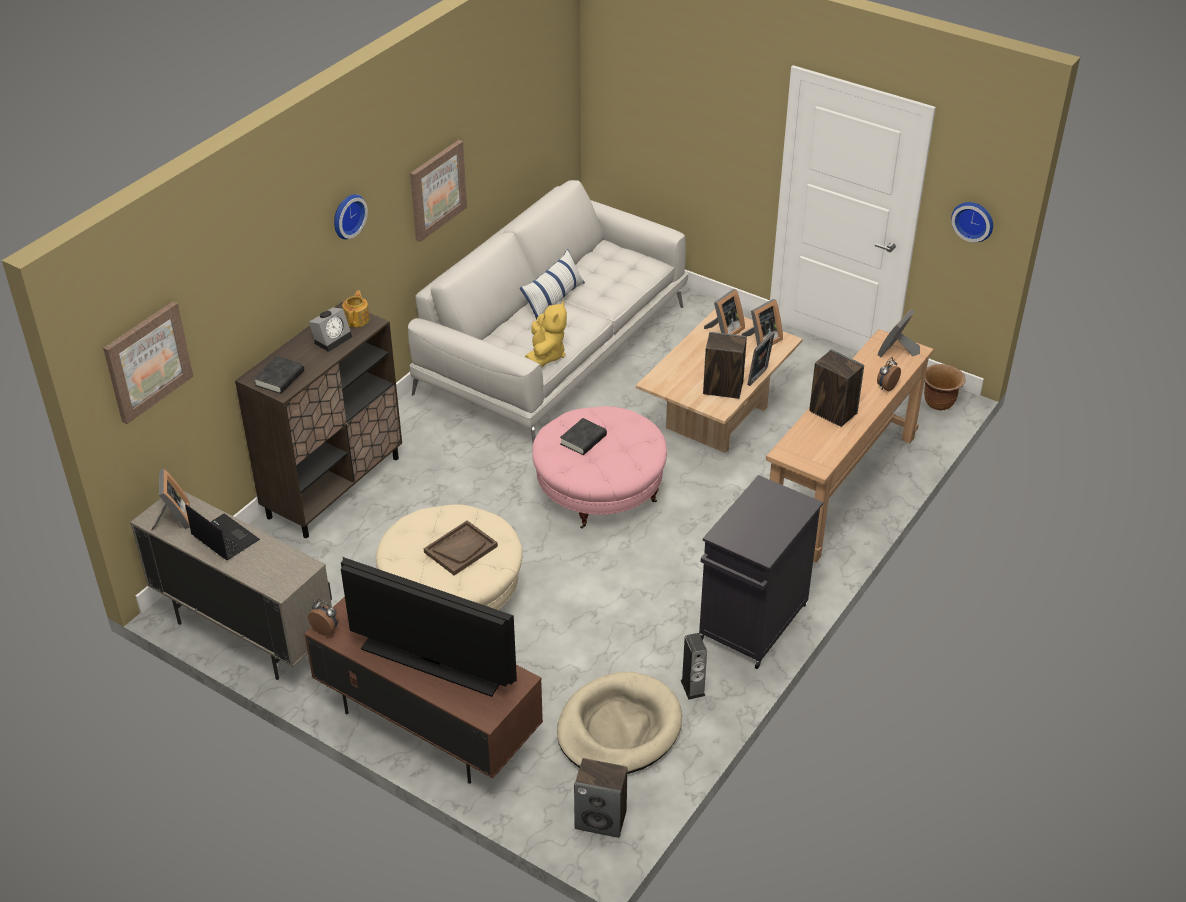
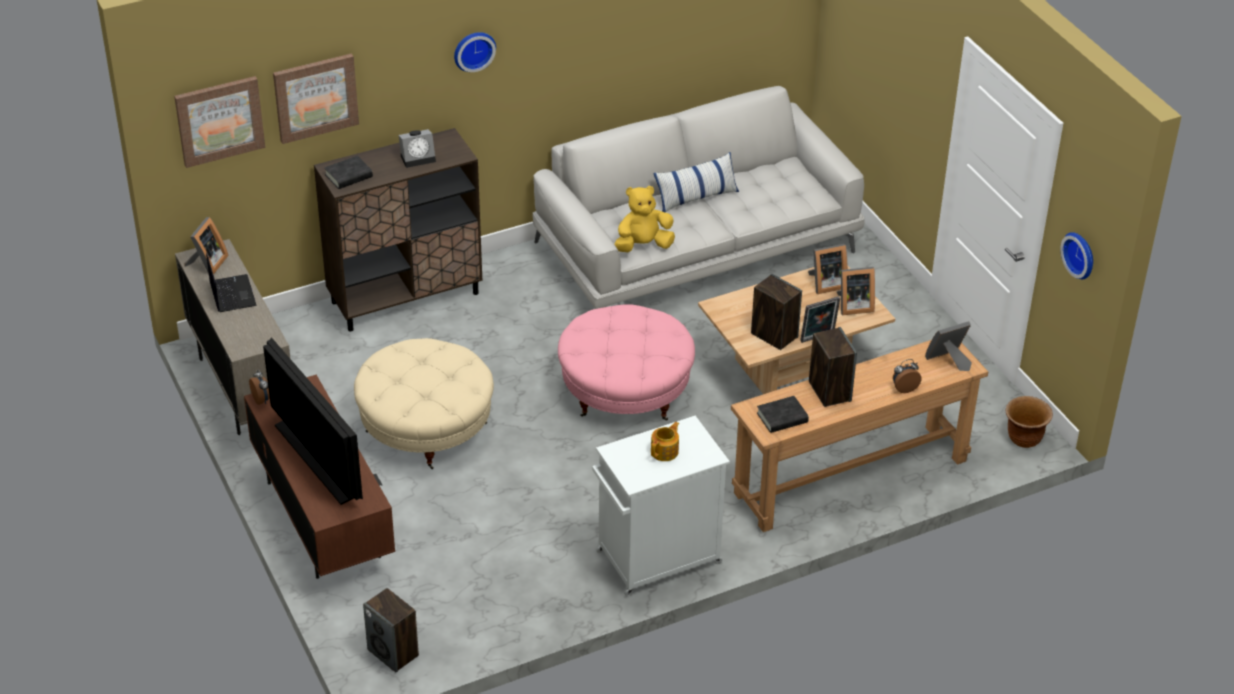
camera: 30 degrees right, 0 degrees up
teapot [342,291,370,327] -> teapot moved to [651,422,679,461]
picture [410,140,467,242] -> picture moved to [273,53,359,144]
brown tray [424,520,498,576] -> none
yellow plush toy [525,301,567,368] -> yellow plush toy turned 150 degrees counterclockwise [614,186,675,252]
beige dog bed [557,672,682,774] -> none
black book [560,418,607,455] -> black book moved to [757,396,809,433]
speaker [681,633,707,700] -> none
black cabinet [699,475,823,669] -> white cabinet [592,416,730,596]

